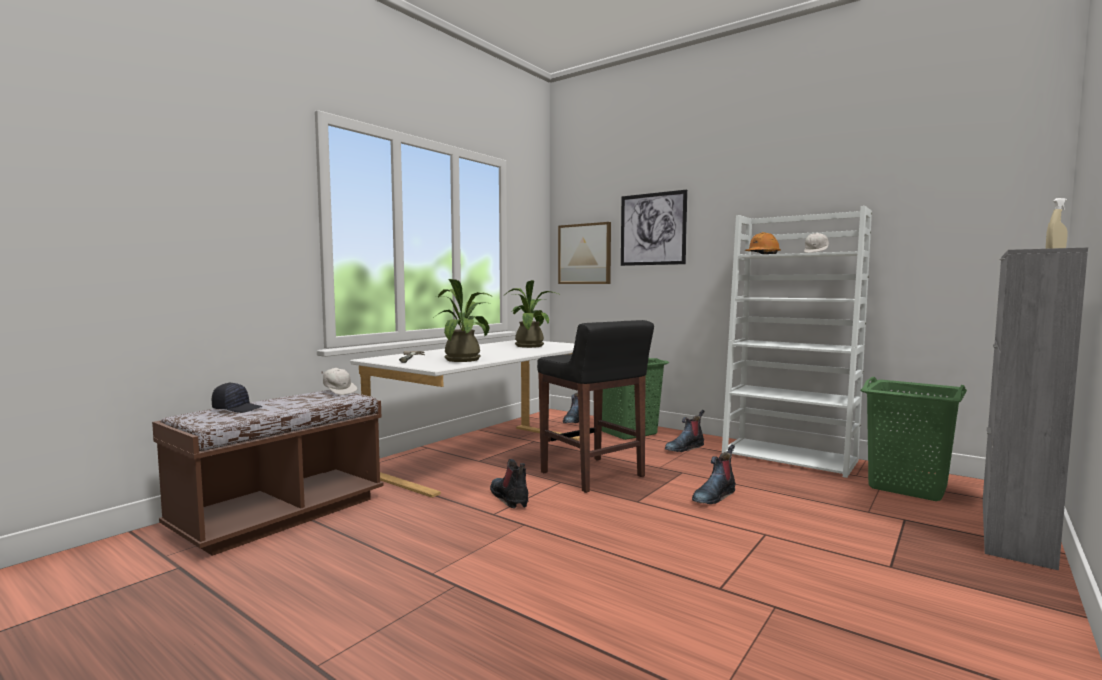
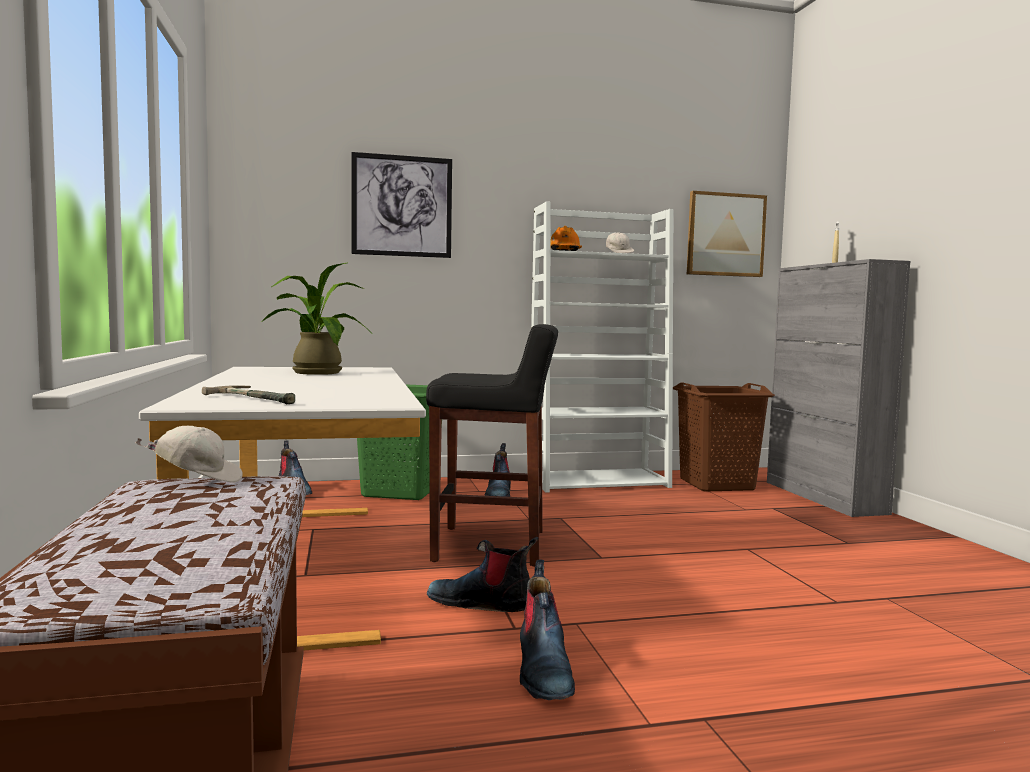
camera: 50 degrees left, 0 degrees up
black cap [212,382,263,413] -> none
potted plant [433,279,492,362] -> none
picture [558,222,611,284] -> picture moved to [687,191,767,277]
boot [692,445,736,504] -> boot moved to [520,560,575,700]
green laundry basket [860,377,967,501] -> brown laundry basket [673,383,775,492]

